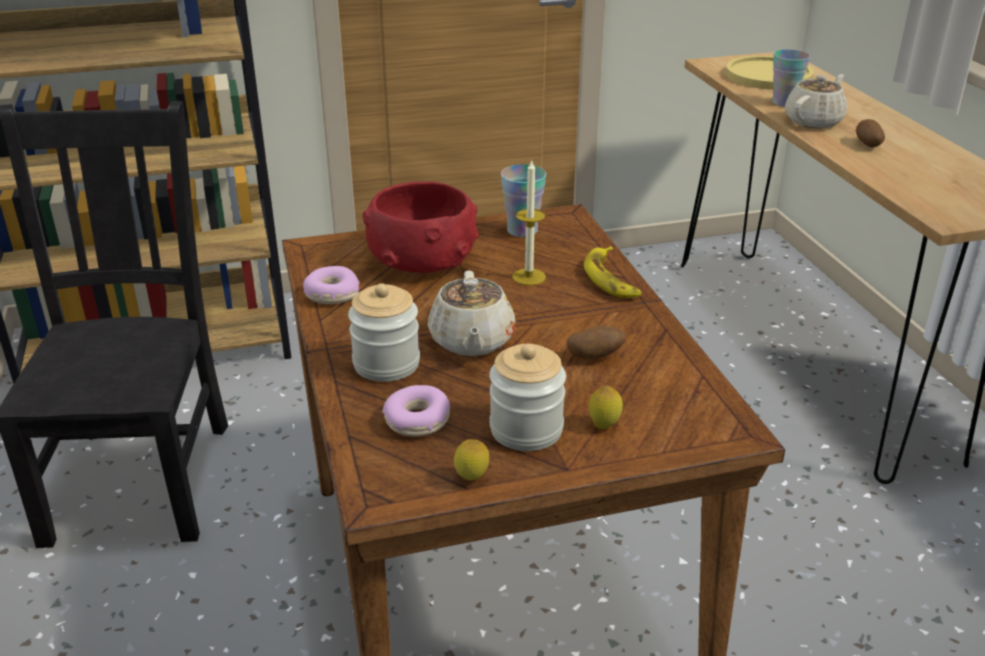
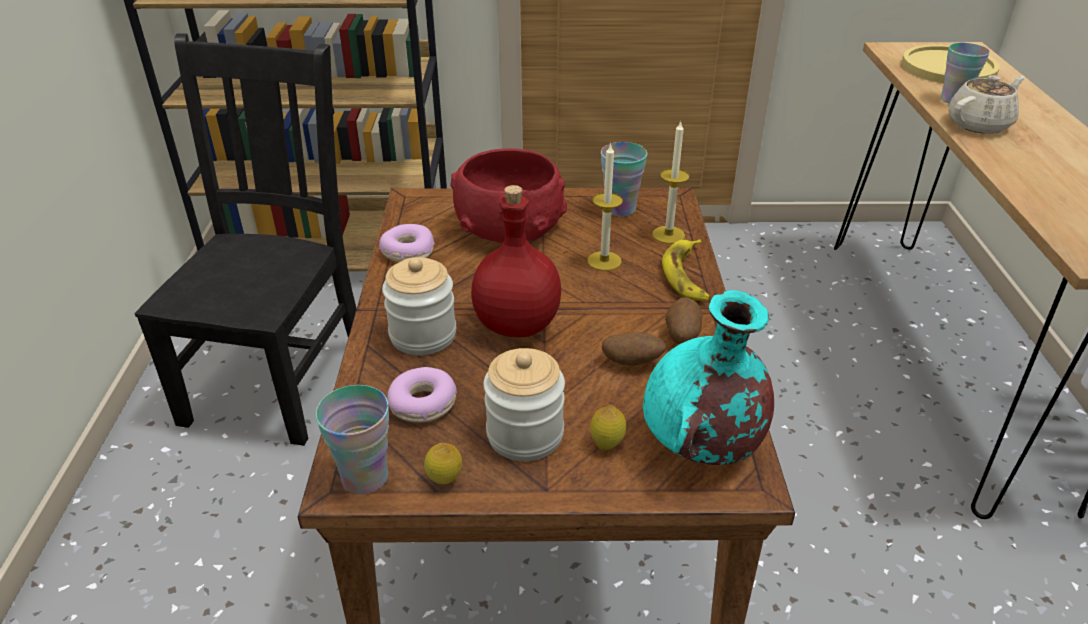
camera: 15 degrees right, 5 degrees up
beige teapot [428,270,515,356] -> red bottle [471,185,562,337]
potato [856,119,885,148] -> potato moved to [665,297,702,344]
none -> cup [315,385,389,494]
none -> turquoise vase [643,290,774,465]
none -> candle [652,121,690,244]

